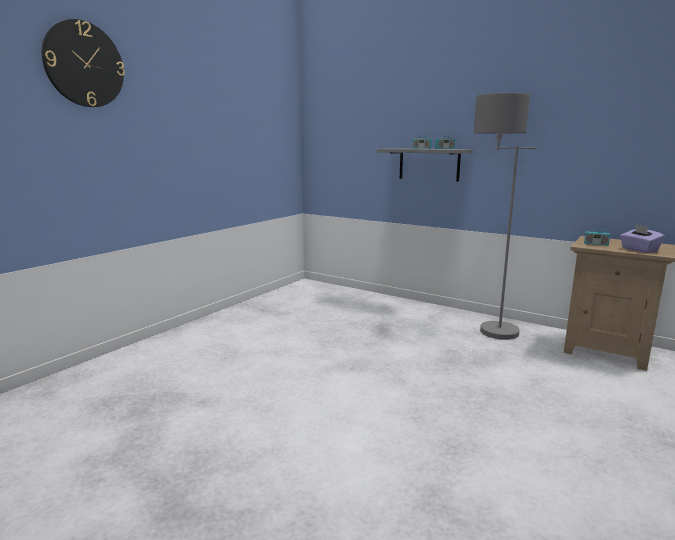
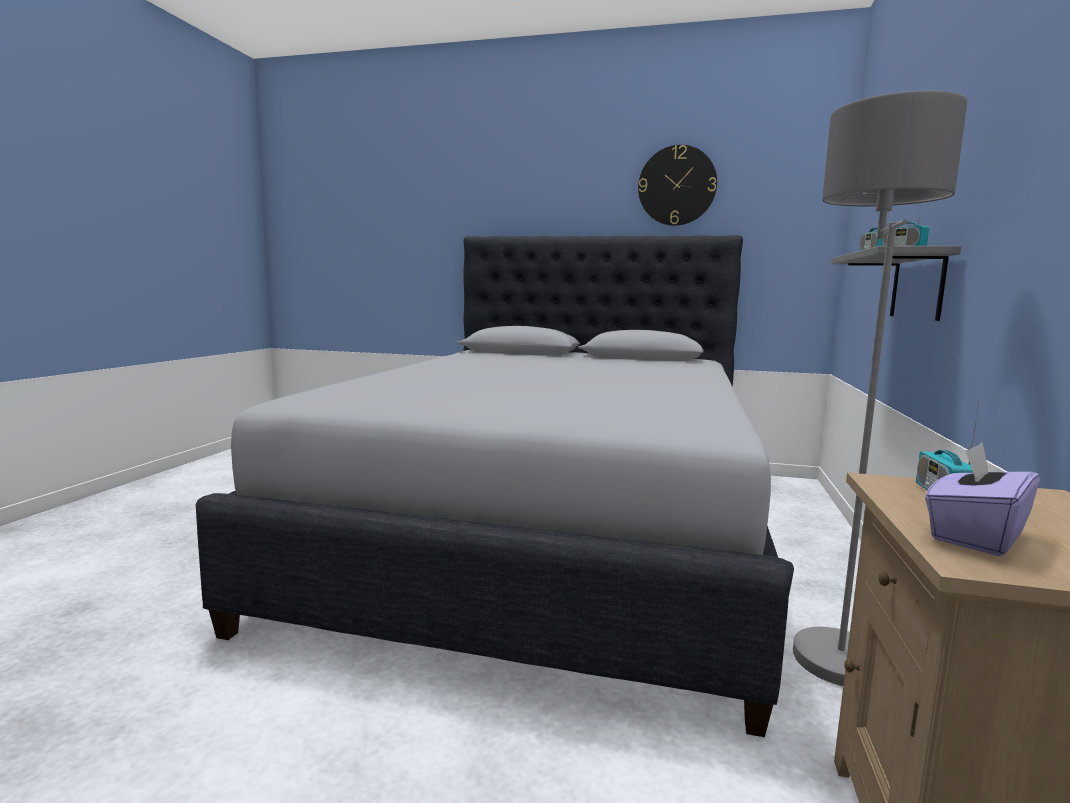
camera: 70 degrees right, 5 degrees down
wall clock [42,19,125,107] -> wall clock moved to [638,145,717,226]
none -> grey bed [196,235,794,737]

